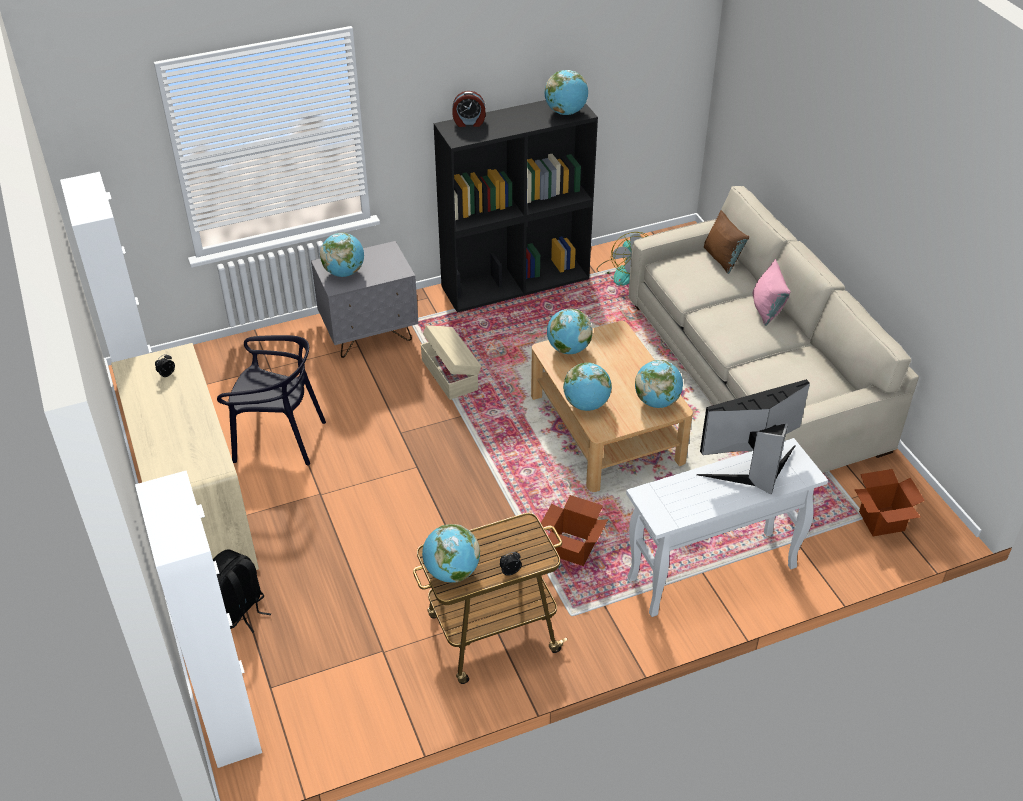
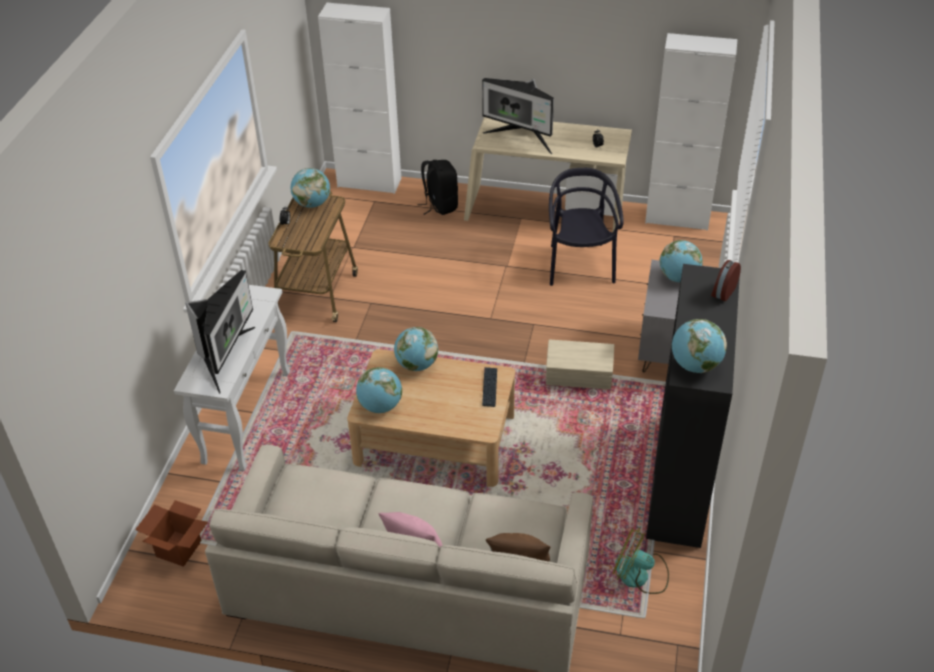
camera: 125 degrees right, 0 degrees up
black chair [217,335,326,465] -> black chair turned 135 degrees clockwise [549,168,624,286]
cardboard box [541,495,608,566] -> none
globe [547,308,593,354] -> keyboard [482,367,497,407]
none -> monitor [482,78,554,154]

